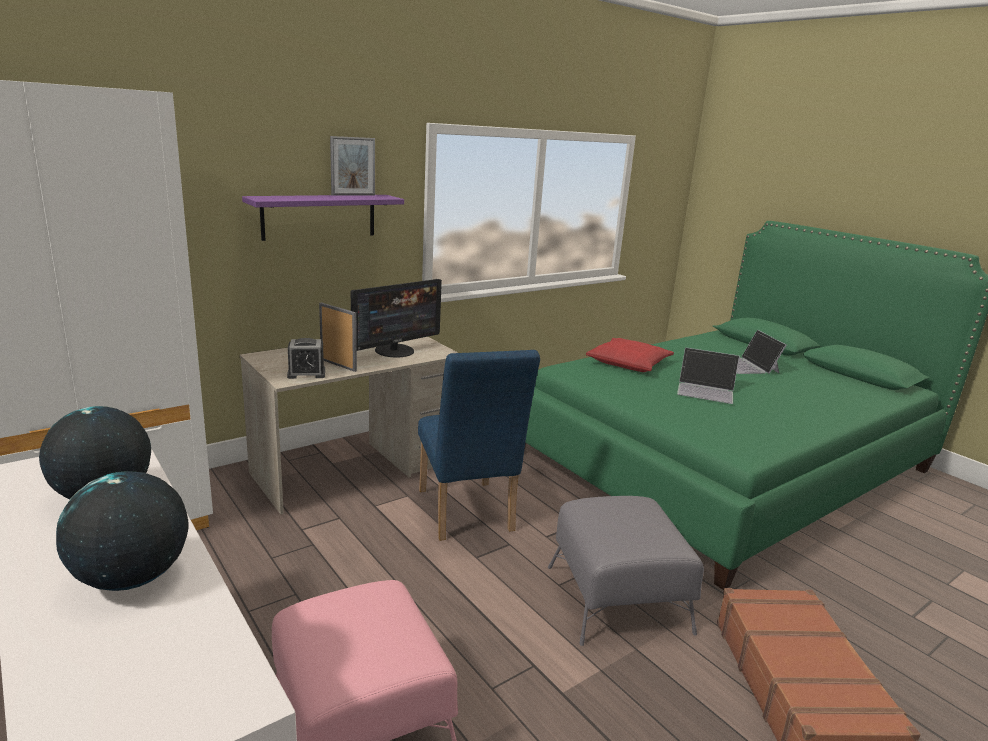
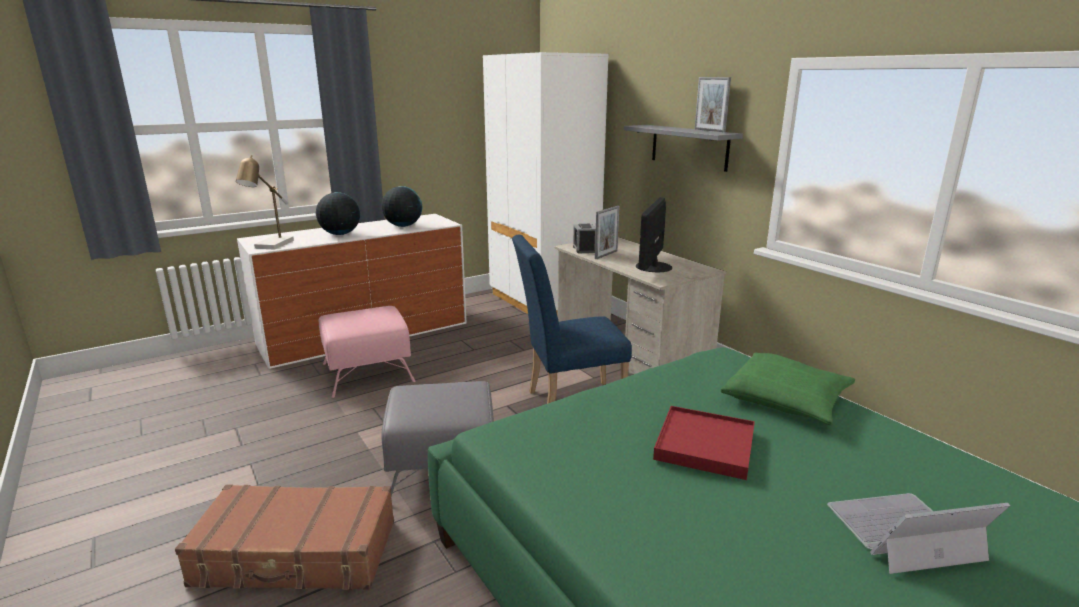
camera: 95 degrees right, 0 degrees up
purple shelf [242,195,404,241] -> grey shelf [624,125,743,172]
monitor [351,279,442,358] -> monitor turned 60 degrees clockwise [636,197,672,272]
red pillow [586,338,674,372] -> green pillow [721,353,855,425]
laptop [677,347,739,404] -> red tray [653,406,755,480]
none -> table lamp [236,155,294,249]

